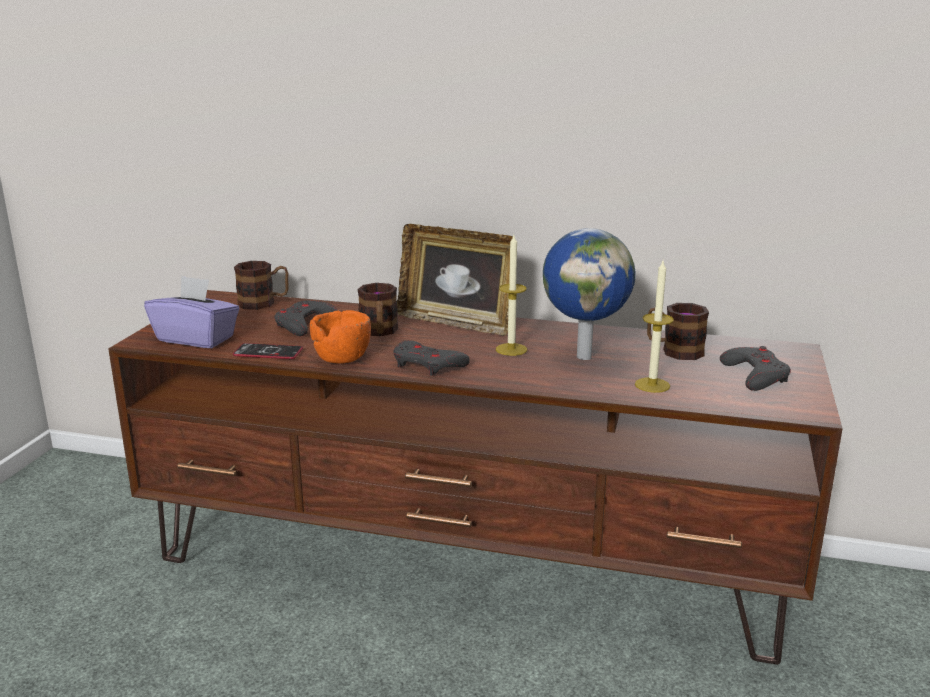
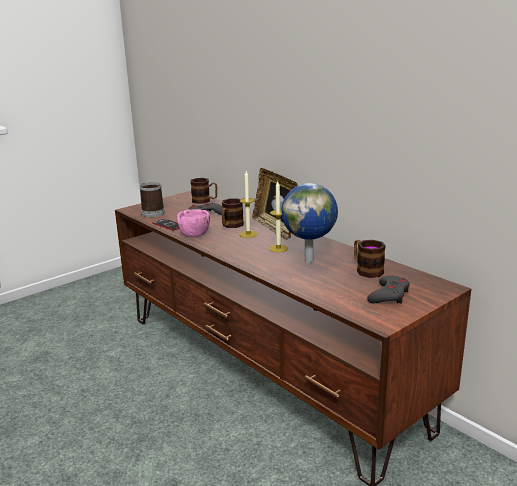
camera: 35 degrees right, 0 degrees up
purple tissue box [144,276,239,348] -> mug [140,183,165,217]
orange bowl [310,310,371,364] -> pink bowl [177,209,210,237]
grey game controller [393,340,470,376] -> none
candle [635,261,674,393] -> candle moved to [240,171,257,238]

